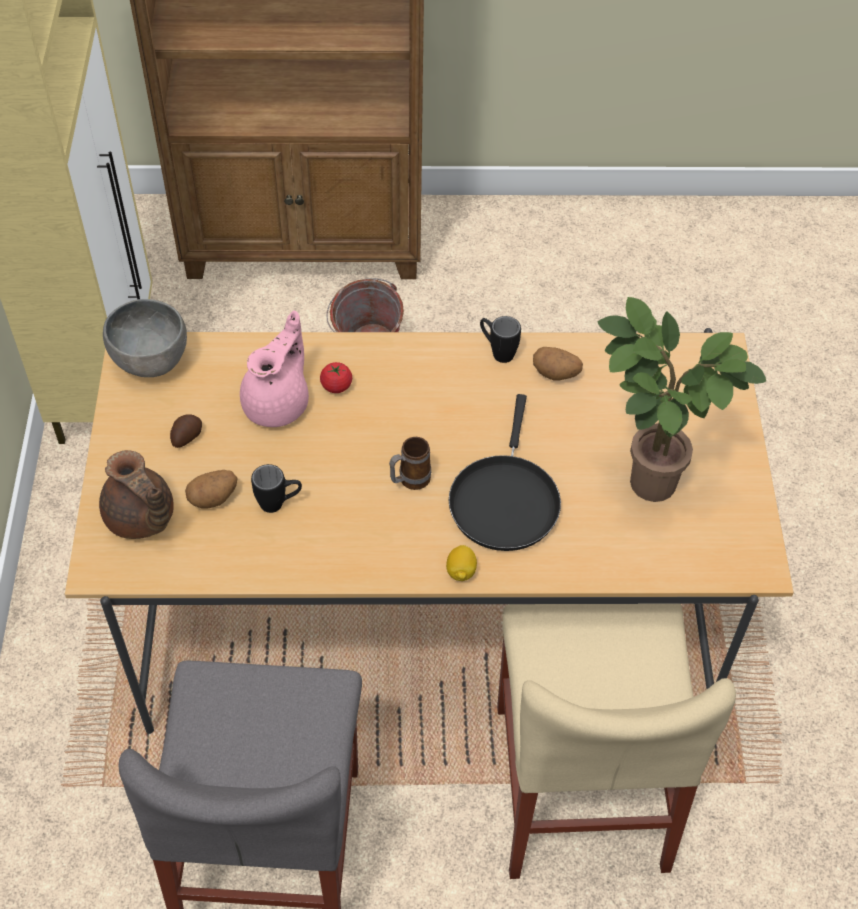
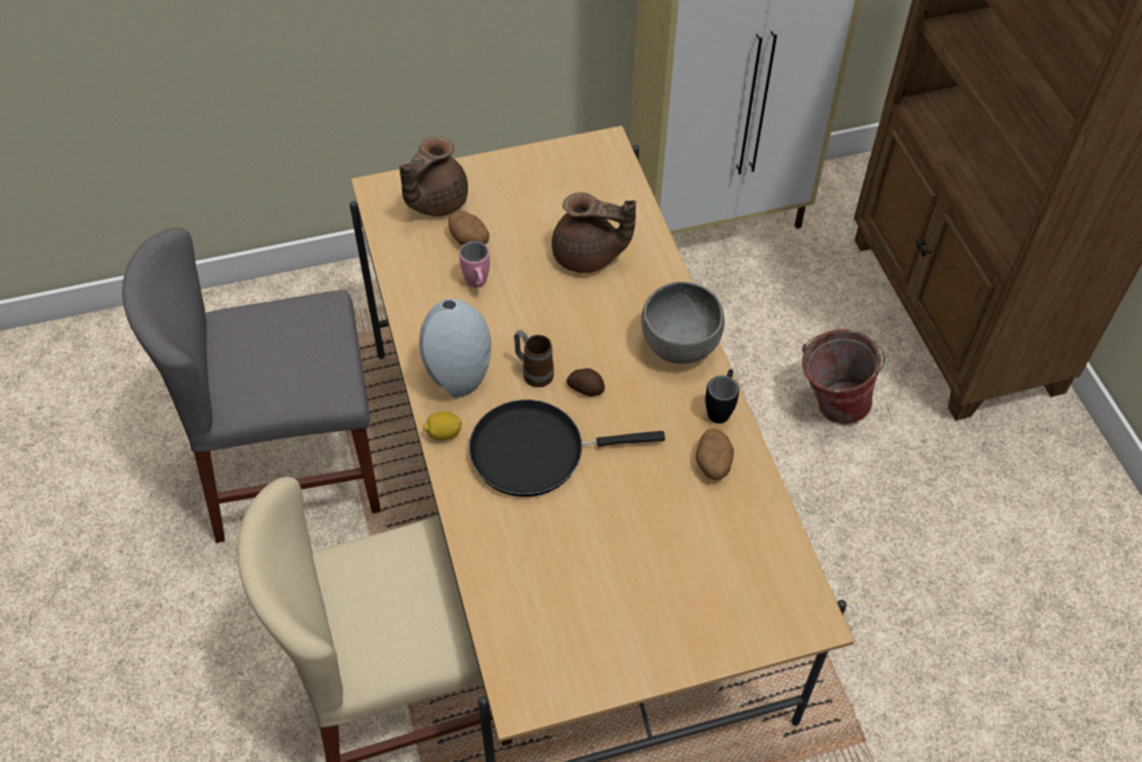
camera: 75 degrees right, 0 degrees up
grey bowl [103,299,187,377] -> grey bowl moved to [641,282,724,364]
potato [170,414,202,448] -> potato moved to [566,368,605,396]
pink teapot [240,310,309,427] -> brown teapot [552,192,636,273]
black mug [251,464,302,513] -> pink mug [459,241,490,288]
tomato [320,362,352,393] -> none
potted plant [598,297,766,502] -> none
none -> grey vase [419,298,491,398]

